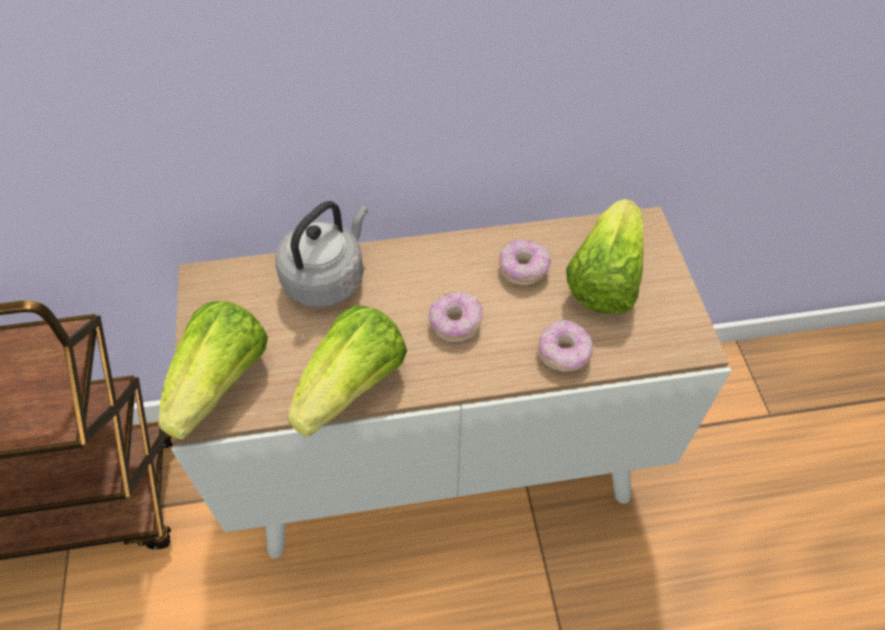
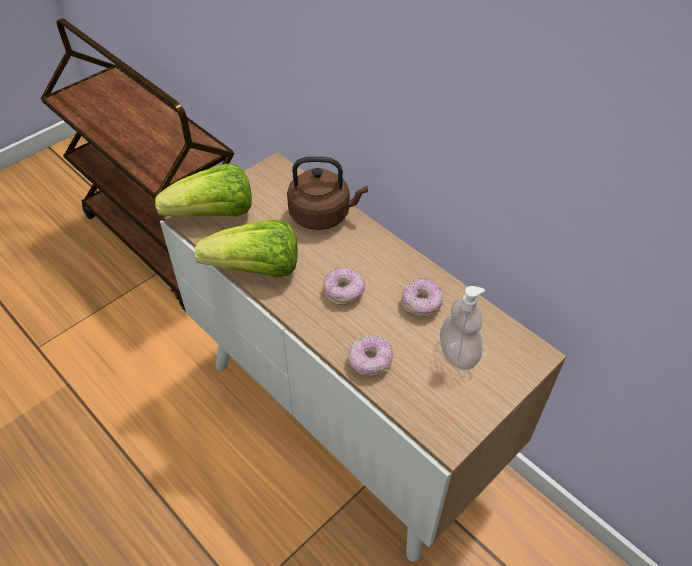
camera: 55 degrees right, 5 degrees down
grey kettle [275,201,368,308] -> brown kettle [287,156,368,230]
lettuce [566,199,644,314] -> soap dispenser [440,286,485,370]

